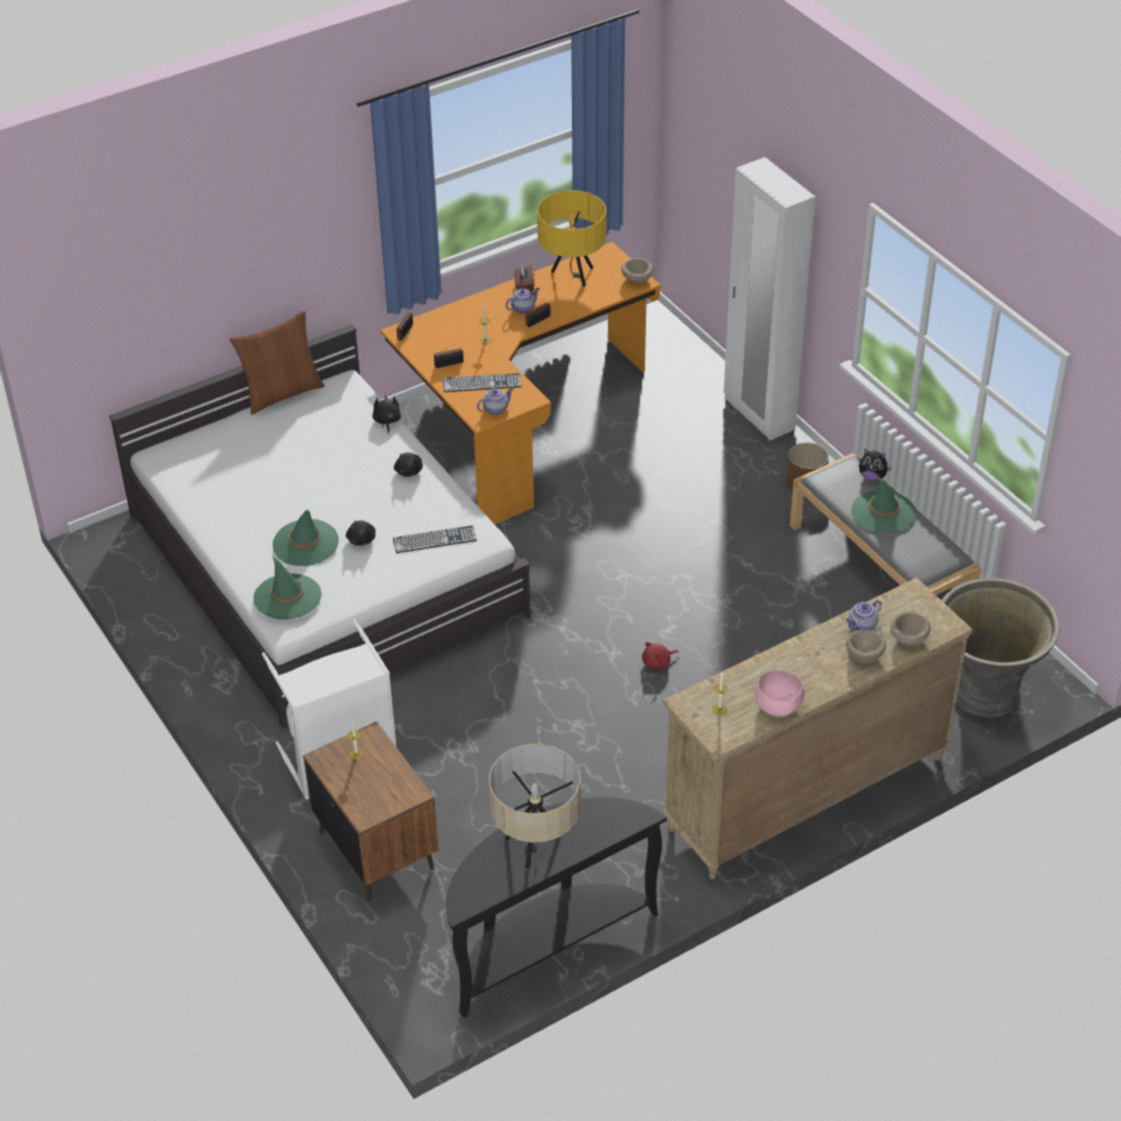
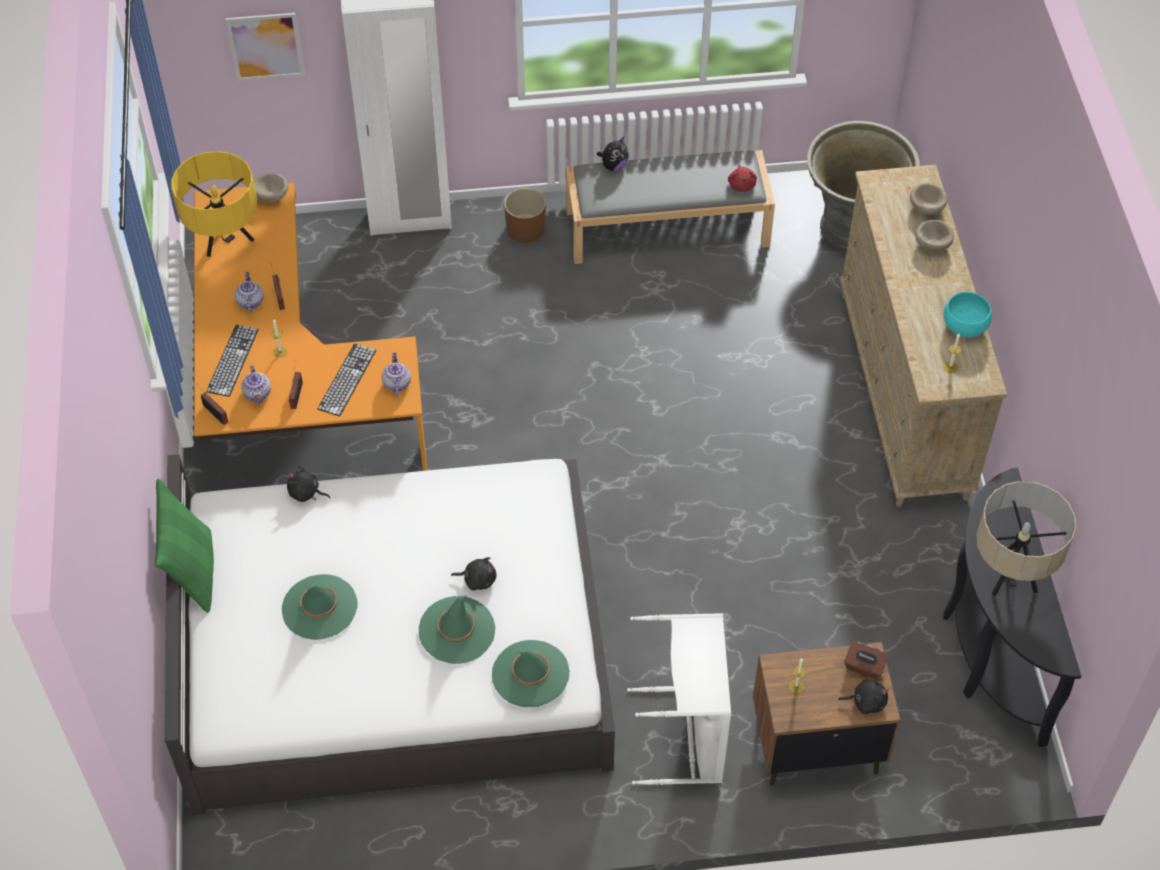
camera: 65 degrees left, 10 degrees up
brown pillow [230,311,325,415] -> green pillow [155,479,214,613]
keyboard [393,525,477,553] -> keyboard moved to [206,325,259,397]
black plush toy [394,452,423,477] -> black plush toy moved to [838,678,889,715]
brown tissue box [515,264,535,293] -> brown tissue box moved to [844,641,889,679]
red plush toy [642,642,678,669] -> red plush toy moved to [728,165,757,192]
pink bowl [755,669,805,716] -> turquoise bowl [944,292,992,337]
teapot [846,600,882,630] -> teapot moved to [241,365,271,404]
green hat [851,477,916,532] -> green hat moved to [282,574,358,640]
none -> picture [226,13,305,81]

